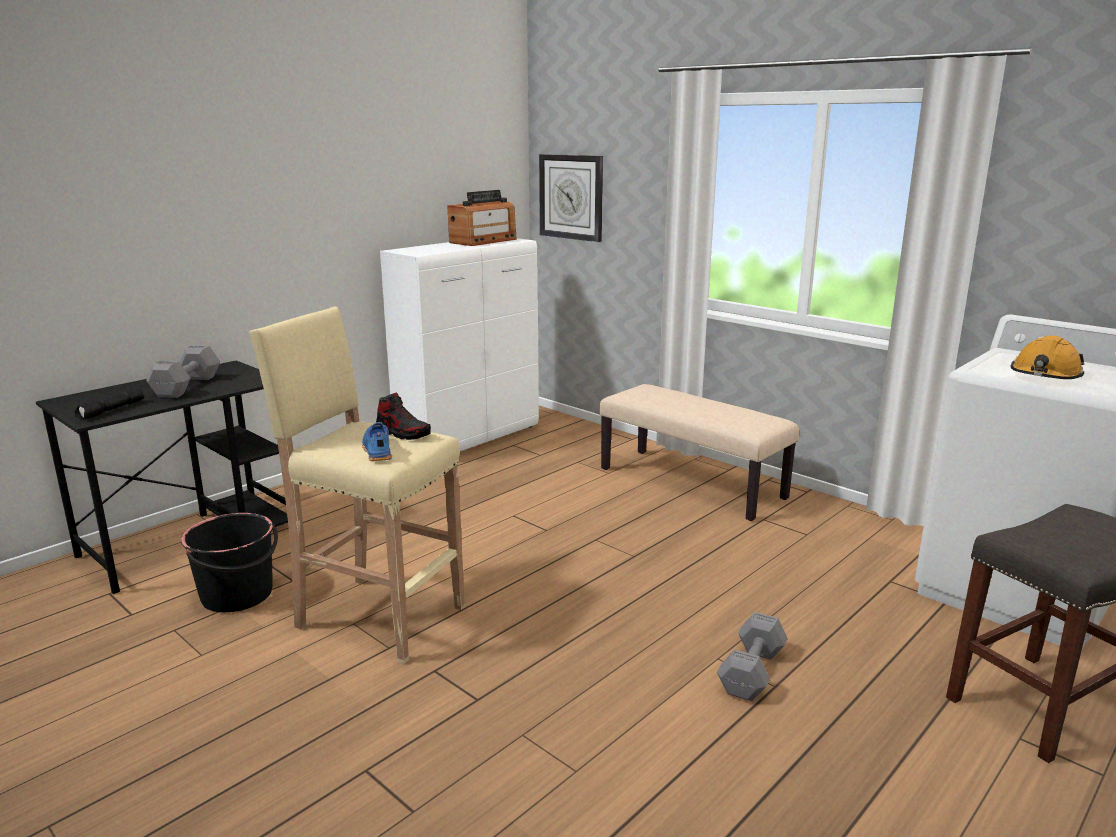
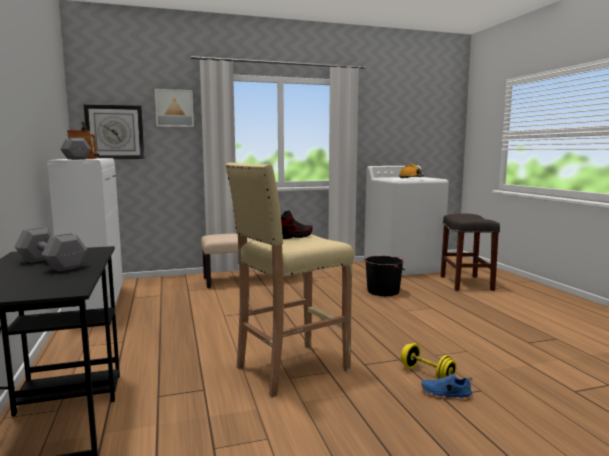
camera: 60 degrees left, 10 degrees down
black flashlight [75,389,144,419] -> none
black bucket [181,513,278,612] -> black bucket moved to [365,256,405,296]
blue shoe [362,422,392,461] -> blue shoe moved to [421,373,473,400]
grey dumbbell [717,612,788,701] -> grey dumbbell moved to [60,138,91,160]
none -> picture [155,89,194,127]
none -> yellow dumbbell [401,343,457,379]

